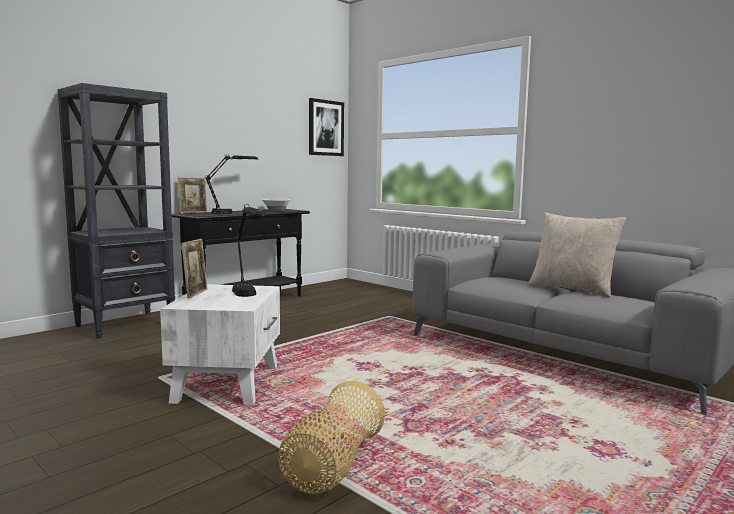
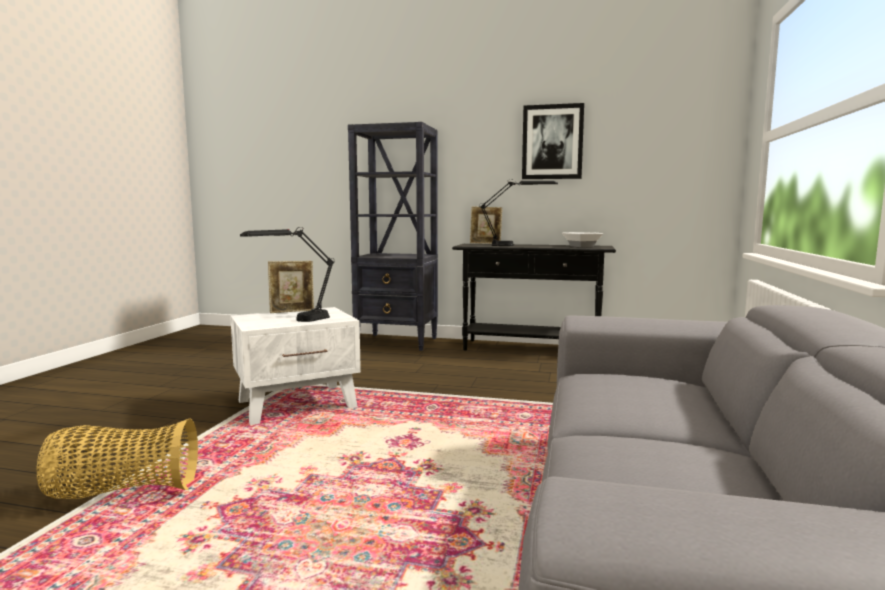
camera: 60 degrees right, 0 degrees up
picture [309,98,344,156] -> picture moved to [522,103,584,179]
beige pillow [528,213,626,298] -> none

